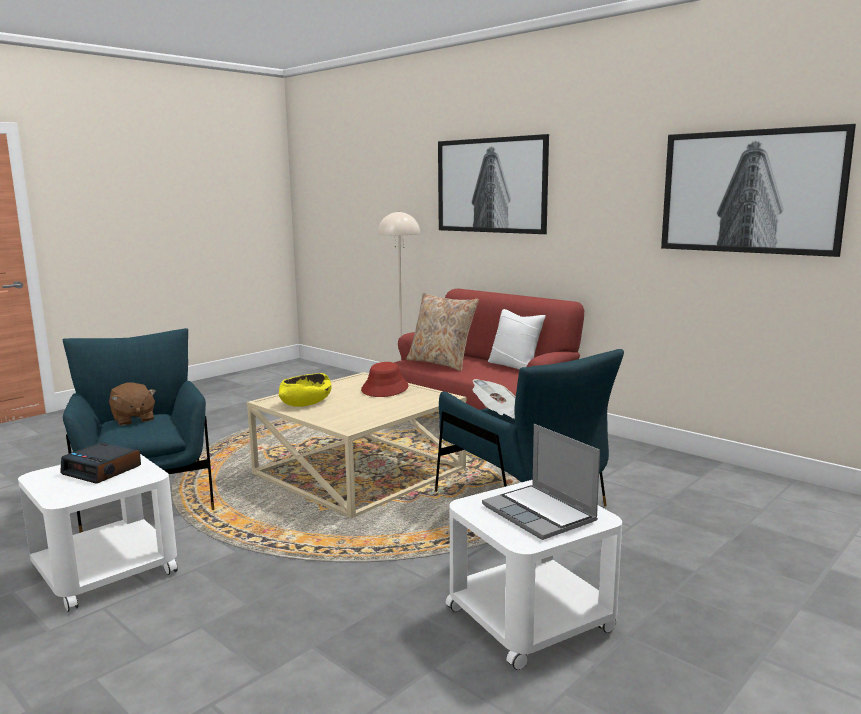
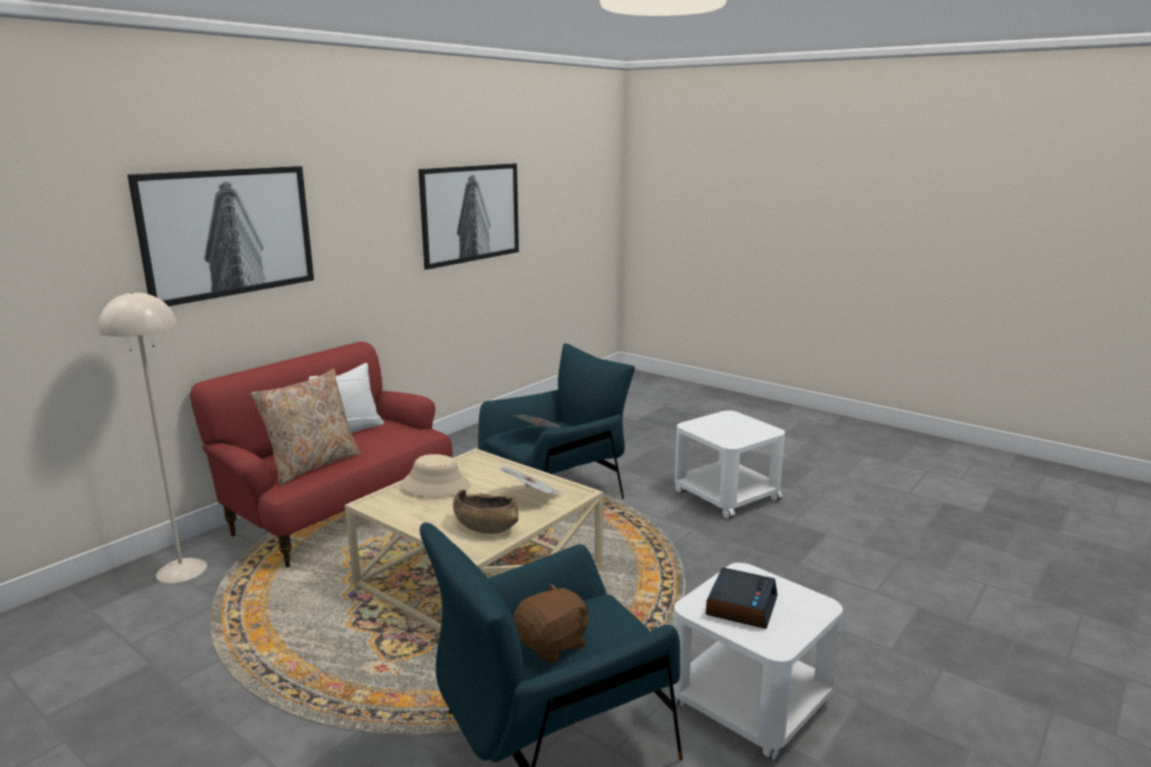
camera: 95 degrees left, 5 degrees up
yellow bowl [279,373,332,407] -> brown bowl [453,489,518,534]
red hat [361,362,409,397] -> beige hat [401,454,471,497]
laptop [482,424,600,540] -> none
none -> newspaper [499,467,564,495]

